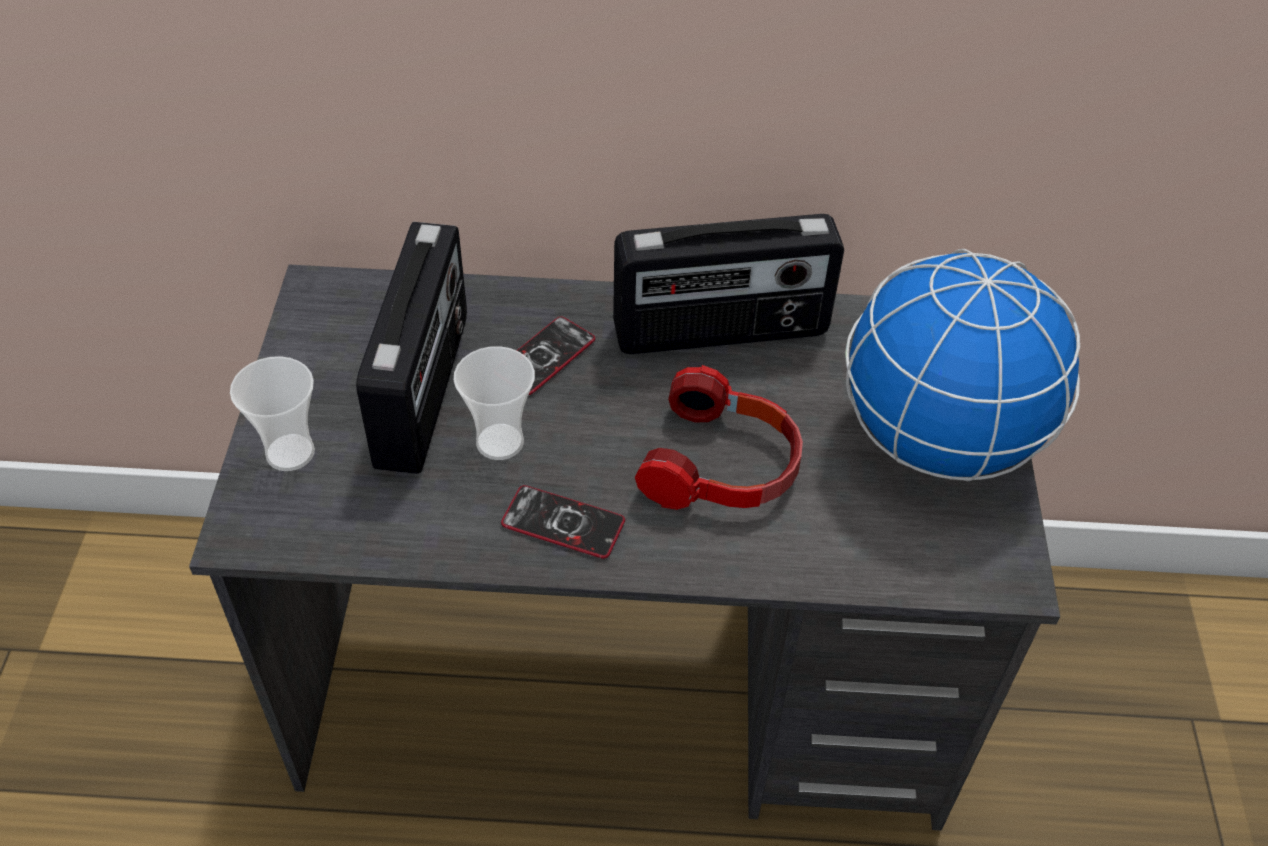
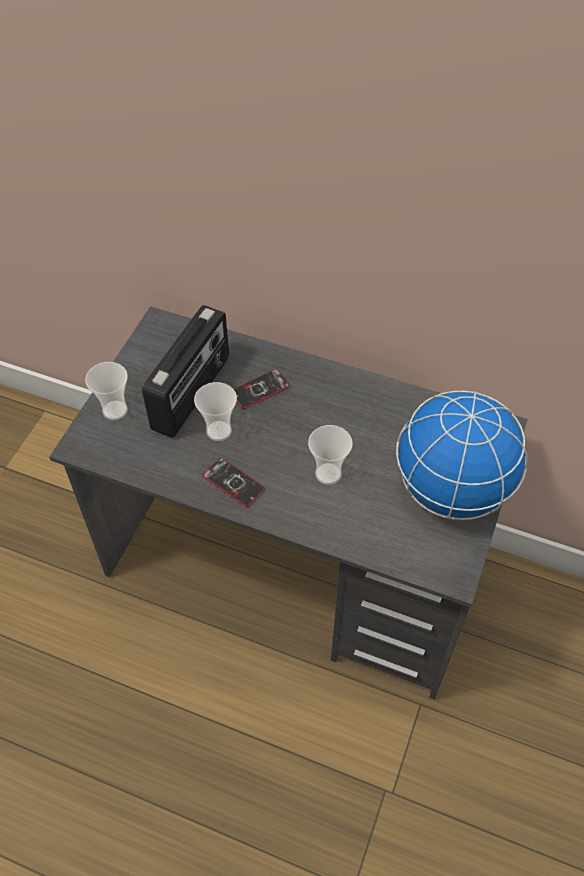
camera: 20 degrees right, 5 degrees up
radio [613,214,844,354] -> none
headphones [635,365,803,510] -> cup [308,425,353,485]

